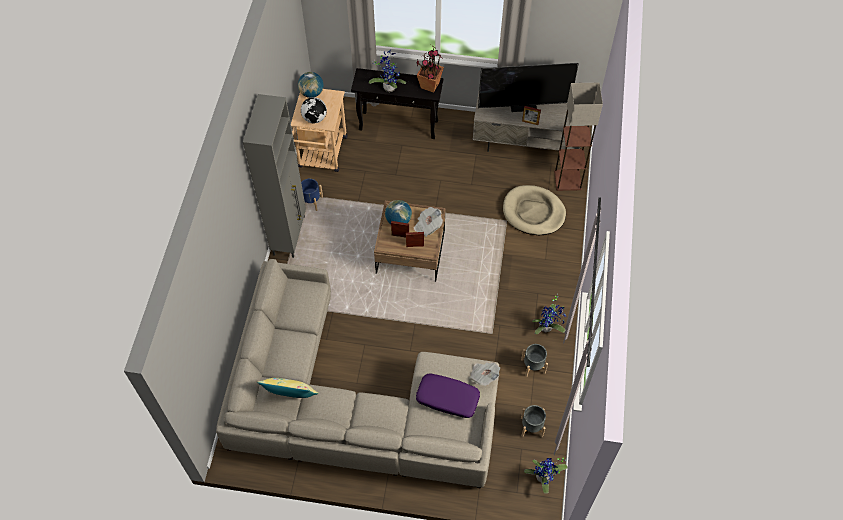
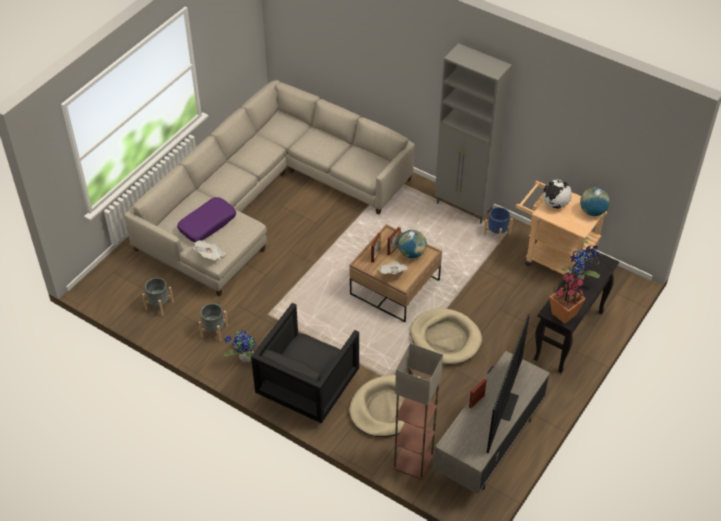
camera: 115 degrees right, 10 degrees down
yellow pillow [257,378,319,398] -> none
potted plant [524,457,568,494] -> none
none -> black armchair [251,303,359,423]
none -> beige dog bed [410,308,482,365]

